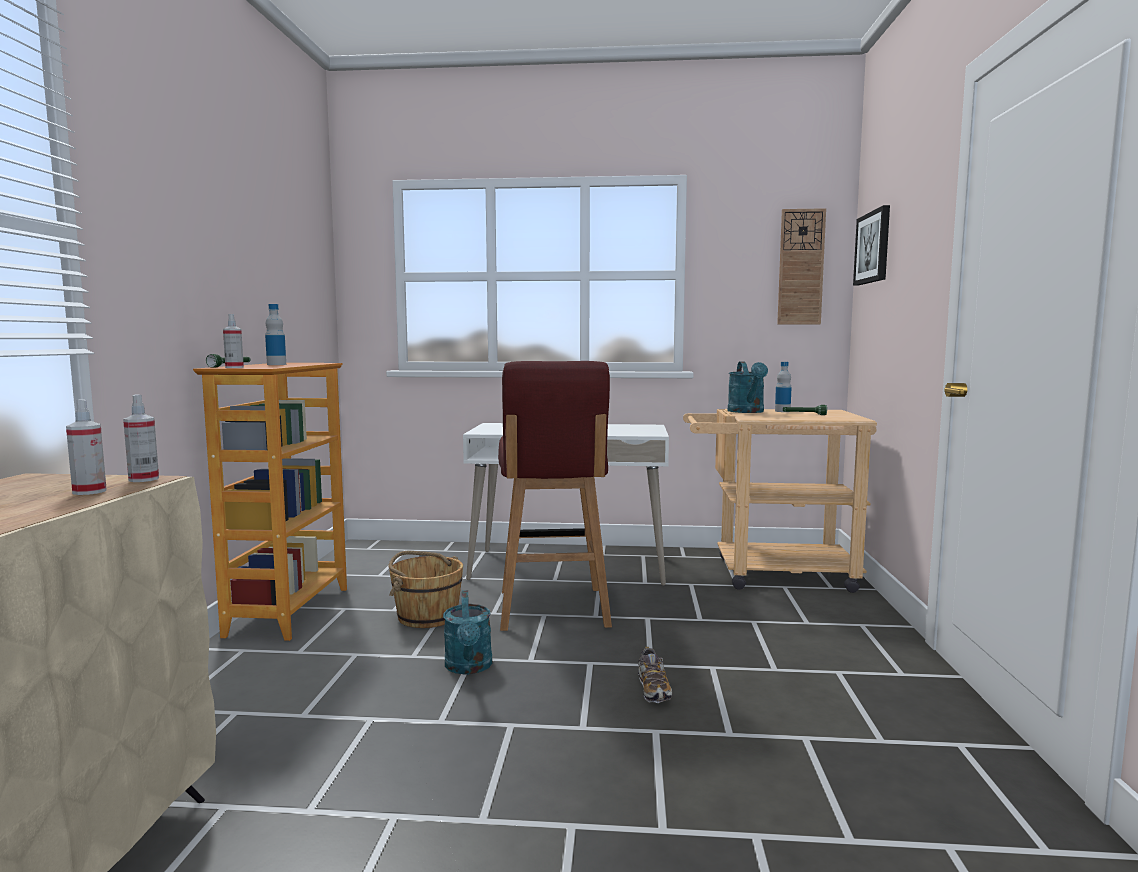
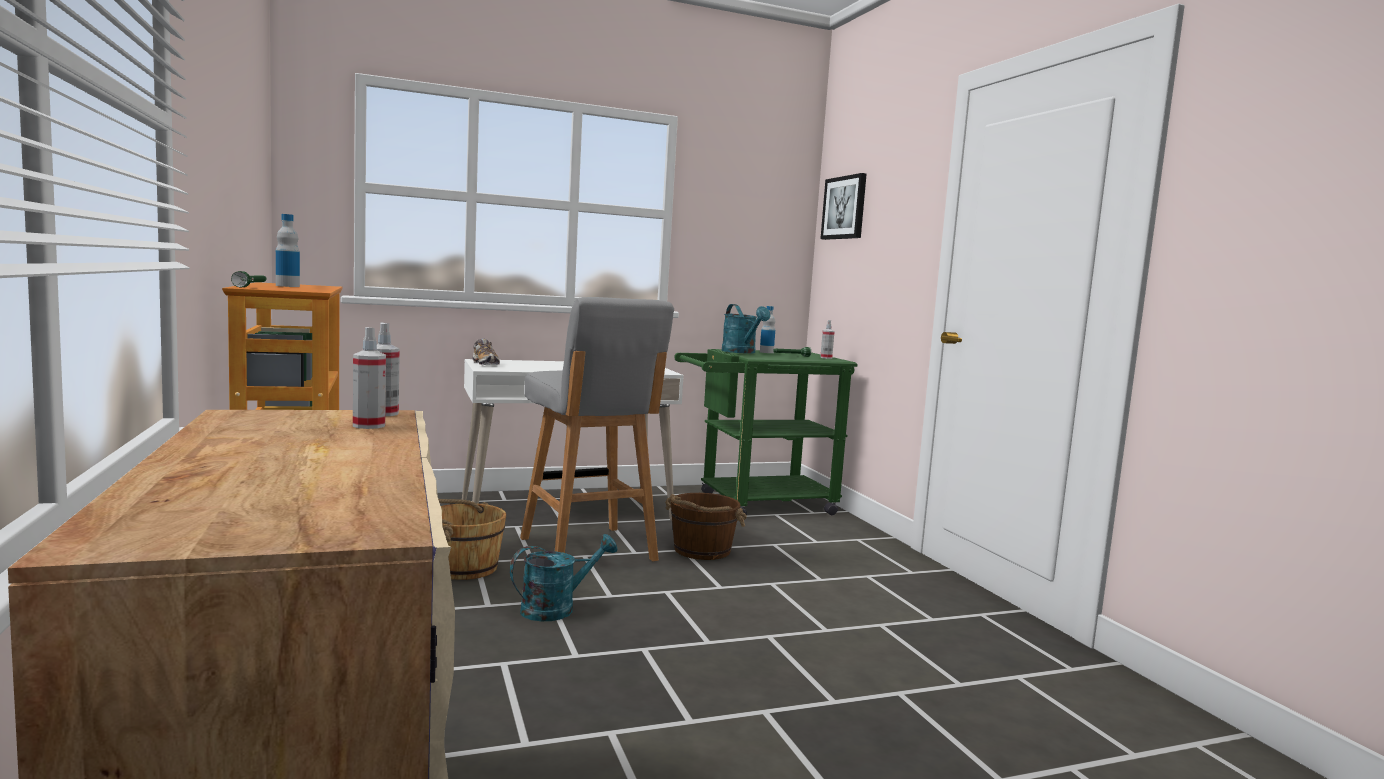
camera: 25 degrees left, 0 degrees up
spray bottle [223,314,244,368] -> spray bottle moved to [820,320,835,359]
turquoise watering can [443,590,492,674] -> turquoise watering can turned 90 degrees counterclockwise [510,534,618,621]
red stool [498,361,612,631] -> grey stool [520,297,674,561]
shoe [638,647,672,703] -> shoe moved to [472,338,500,365]
beige cart [683,409,877,593] -> green cart [674,349,857,515]
wall clock [777,208,826,325] -> none
none -> brown bucket [665,493,747,560]

